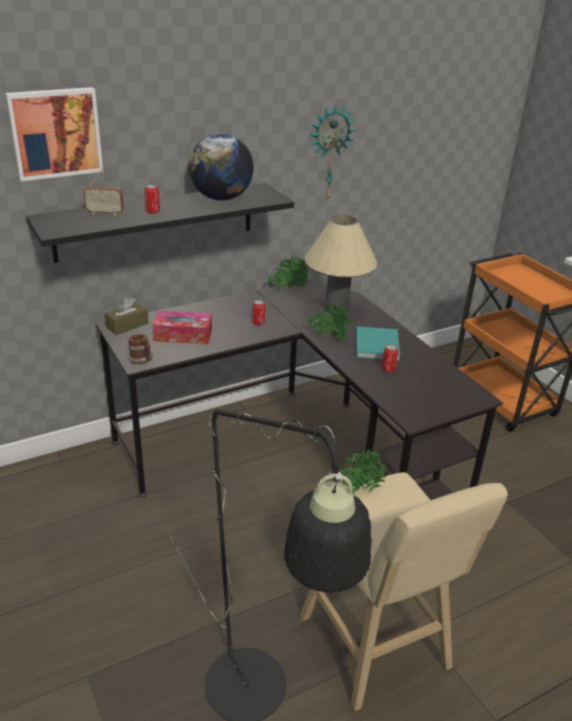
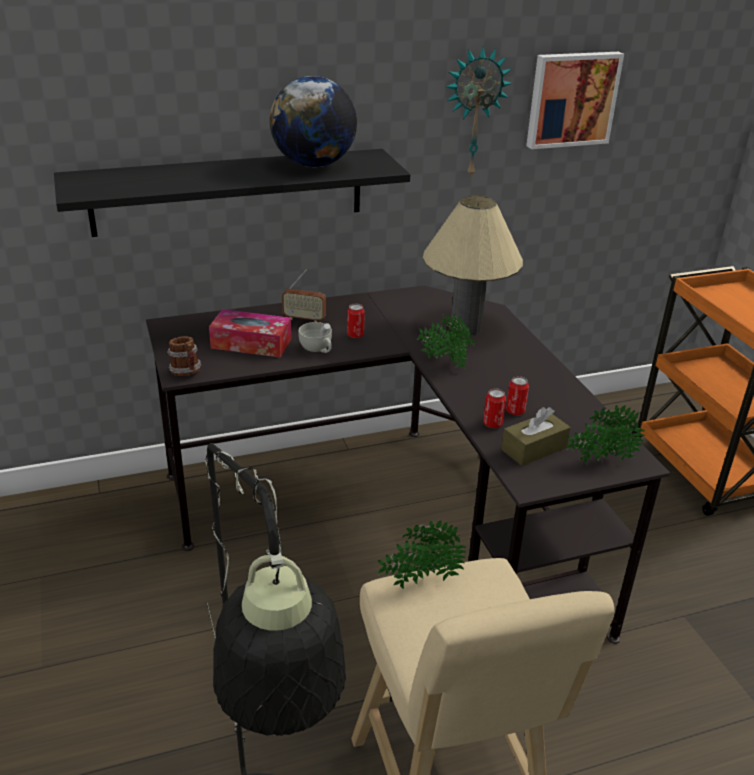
camera: 10 degrees right, 0 degrees up
picture [5,87,103,181] -> picture moved to [526,52,624,149]
radio [83,168,124,216] -> radio moved to [282,270,326,322]
brown tissue box [104,297,148,335] -> brown tissue box moved to [501,407,570,466]
can [144,184,160,214] -> can moved to [483,388,506,428]
potted plant [267,255,309,291] -> potted plant moved to [567,405,645,464]
turquoise book [356,326,400,361] -> none
none -> white cup [299,322,332,353]

